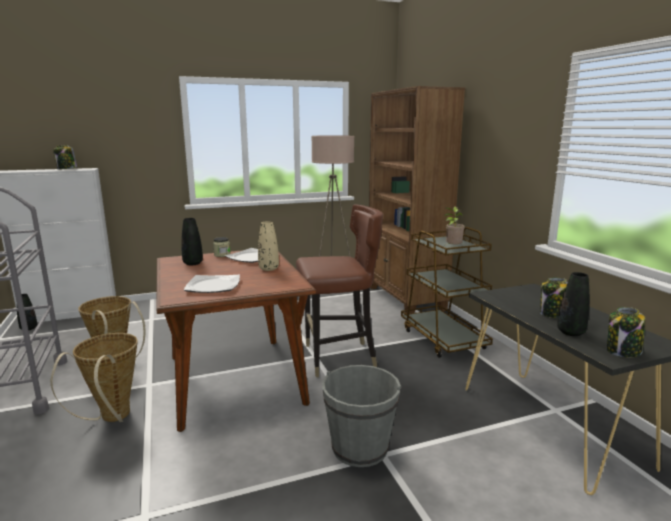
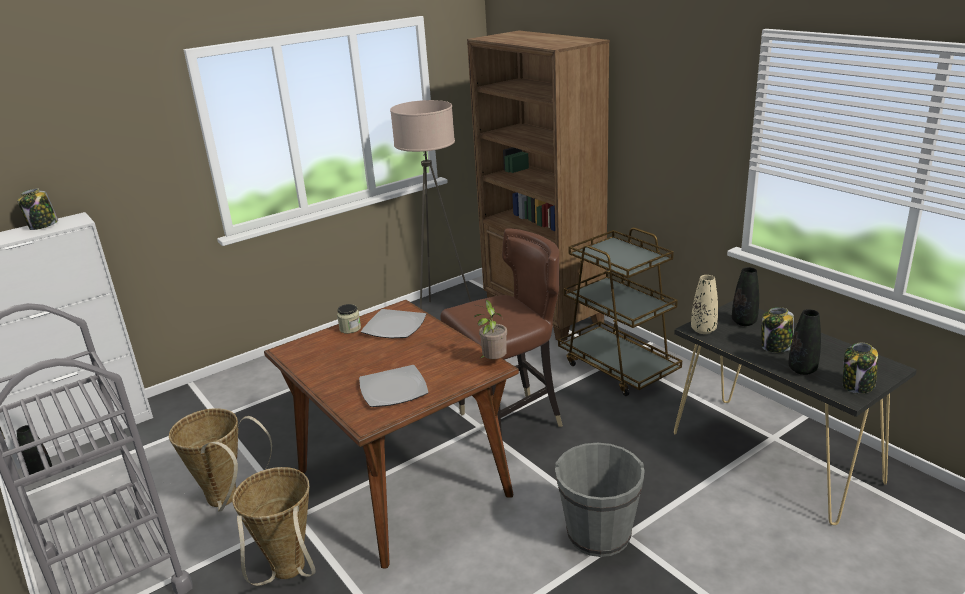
camera: 15 degrees left, 10 degrees up
black vase [181,218,203,265] -> black vase moved to [732,267,759,326]
beige vase [258,221,279,271] -> beige vase moved to [691,275,718,334]
potted plant [444,206,465,246] -> potted plant moved to [474,300,507,359]

